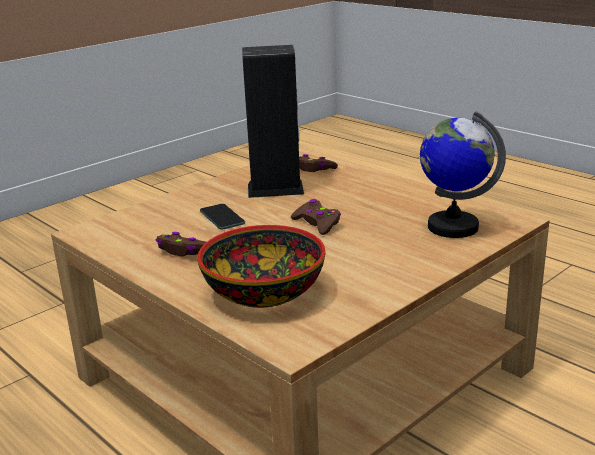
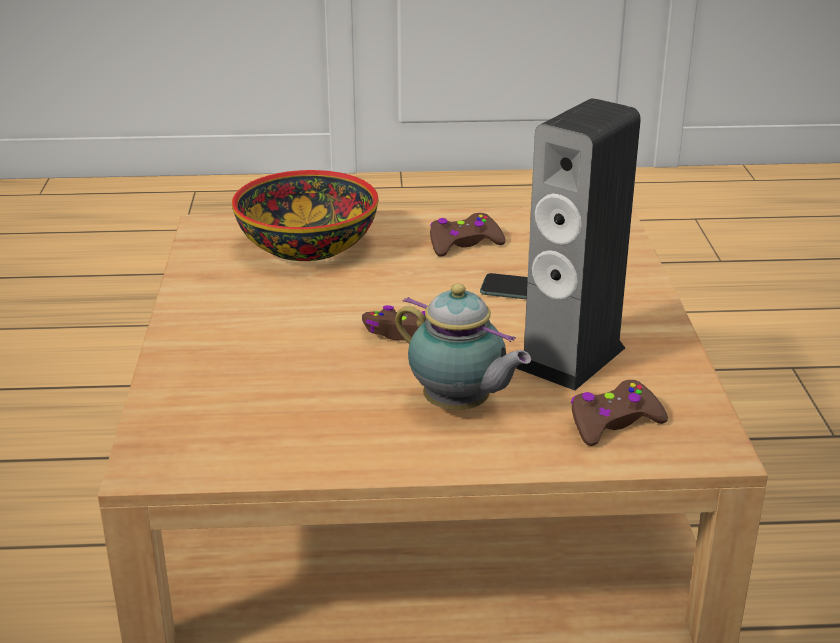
camera: 130 degrees right, 5 degrees up
globe [420,111,506,238] -> none
none -> teapot [395,284,531,410]

